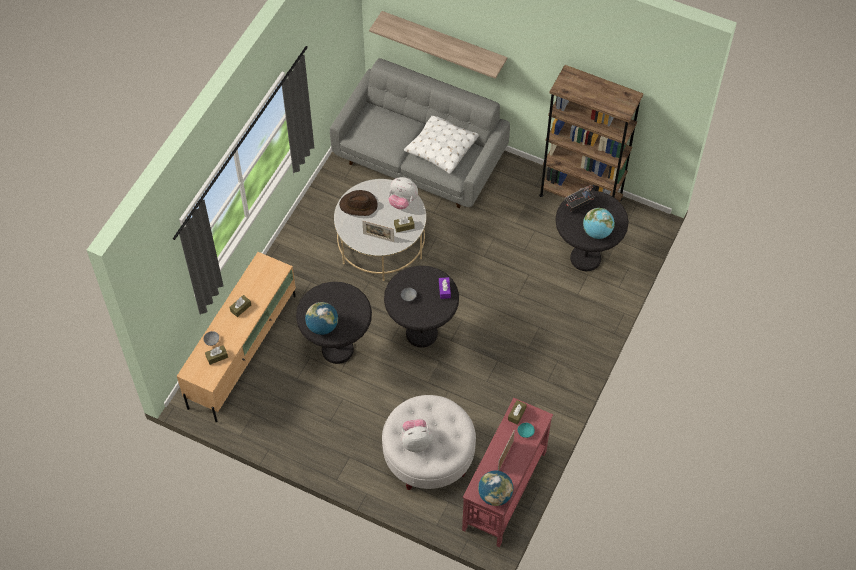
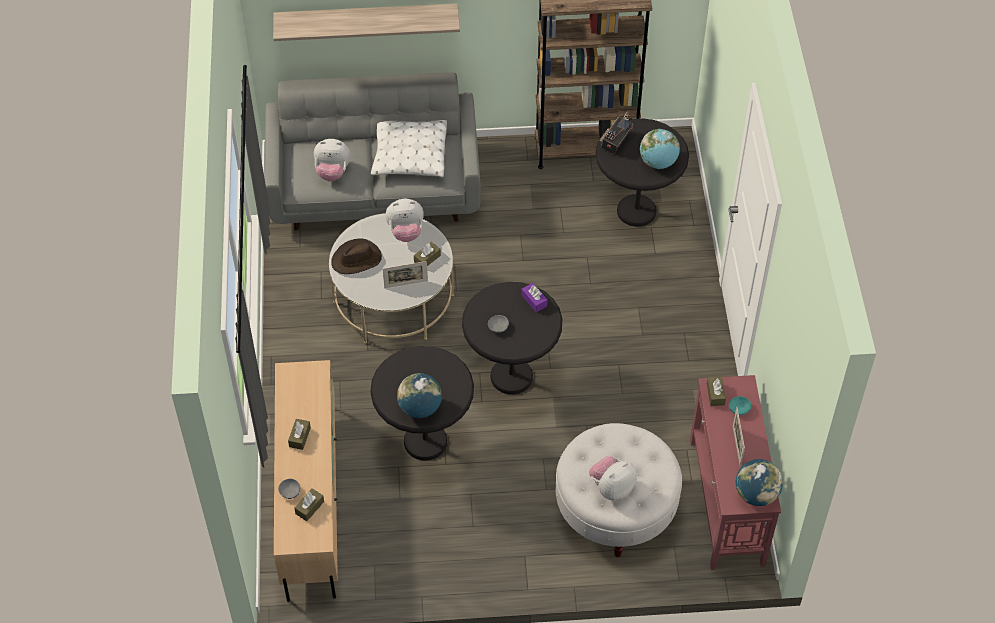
camera: 30 degrees left, 5 degrees down
none -> plush toy [314,139,351,181]

